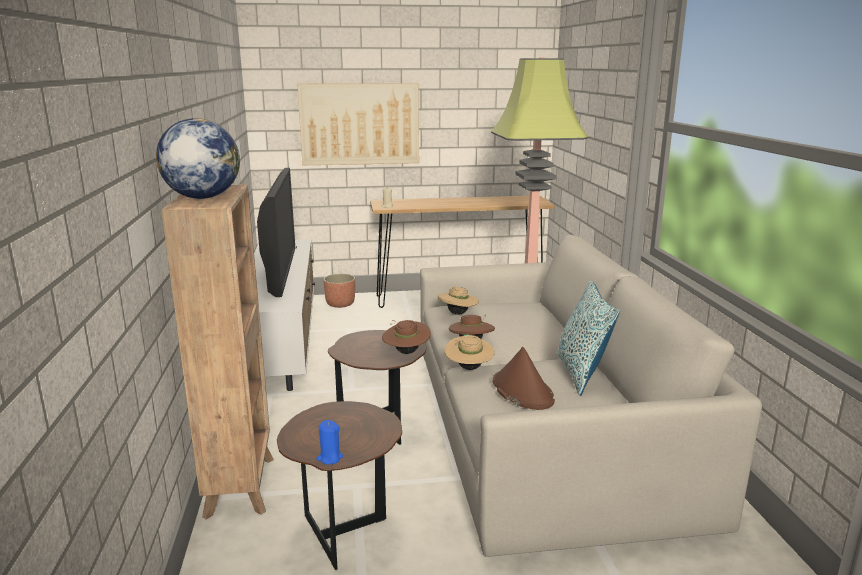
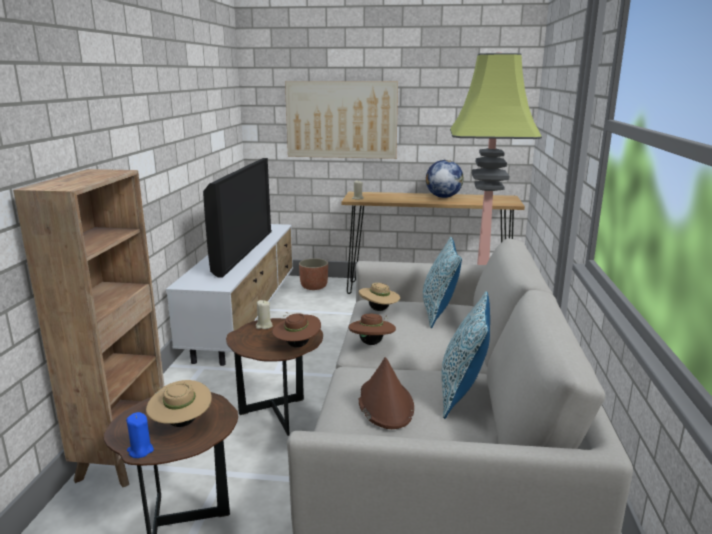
camera: 15 degrees right, 0 degrees up
globe [156,118,240,199] -> globe moved to [426,160,464,198]
beige hat [445,335,495,370] -> beige hat moved to [146,380,212,427]
none -> beige candle [256,300,273,329]
none -> pillow [423,237,462,328]

